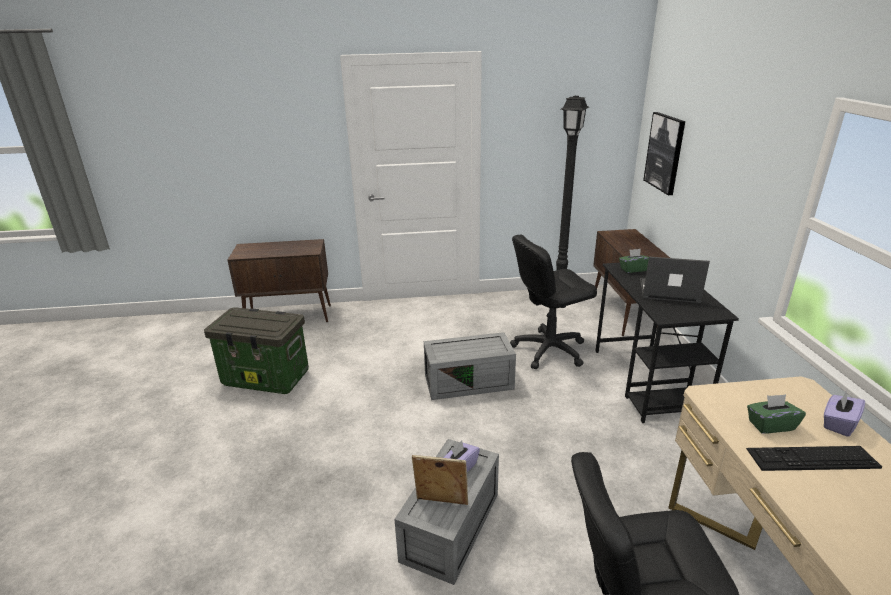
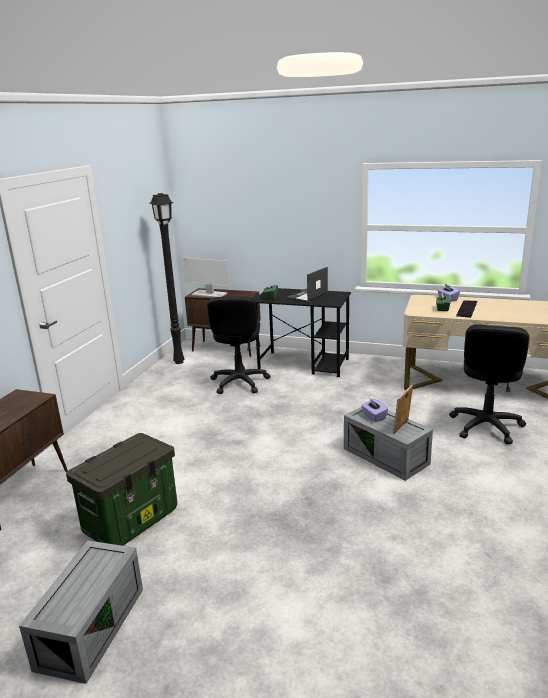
camera: 65 degrees left, 5 degrees down
grey storage box [424,332,516,400] -> grey storage box moved to [19,540,143,684]
picture [643,112,685,195] -> none
none -> monitor [183,258,229,298]

